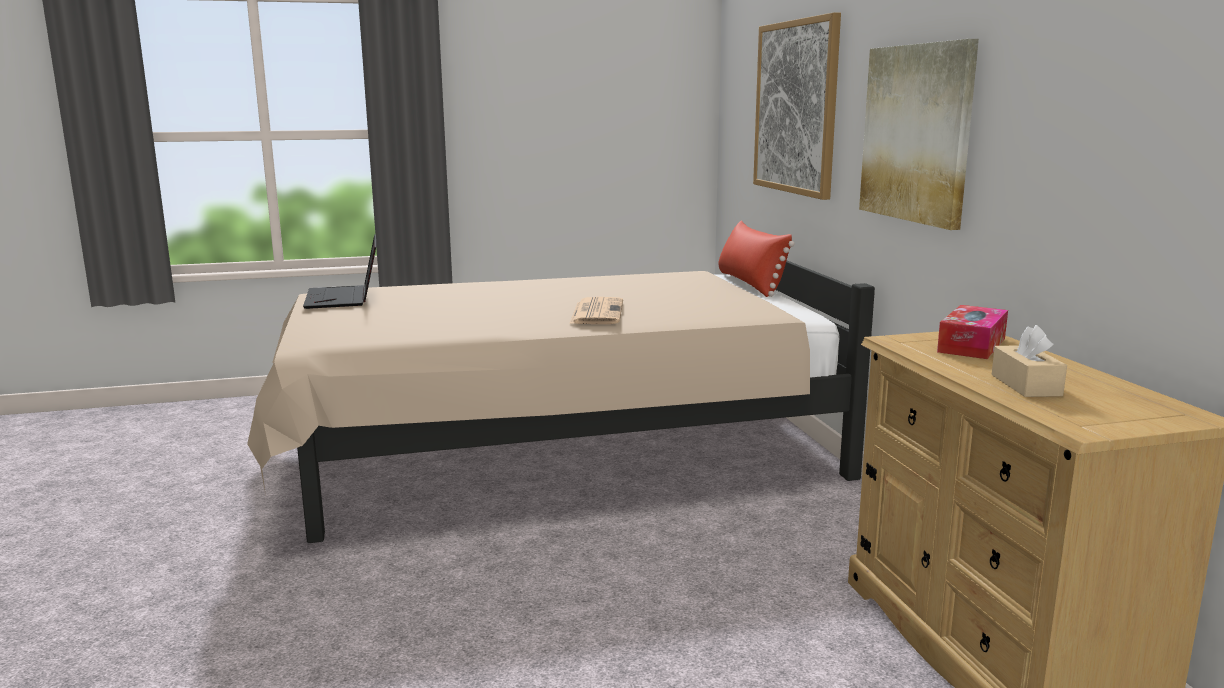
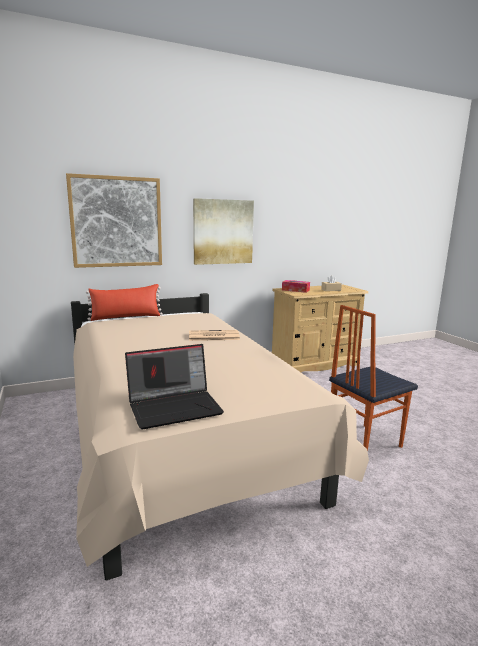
camera: 100 degrees left, 0 degrees up
none -> chair [329,305,418,451]

